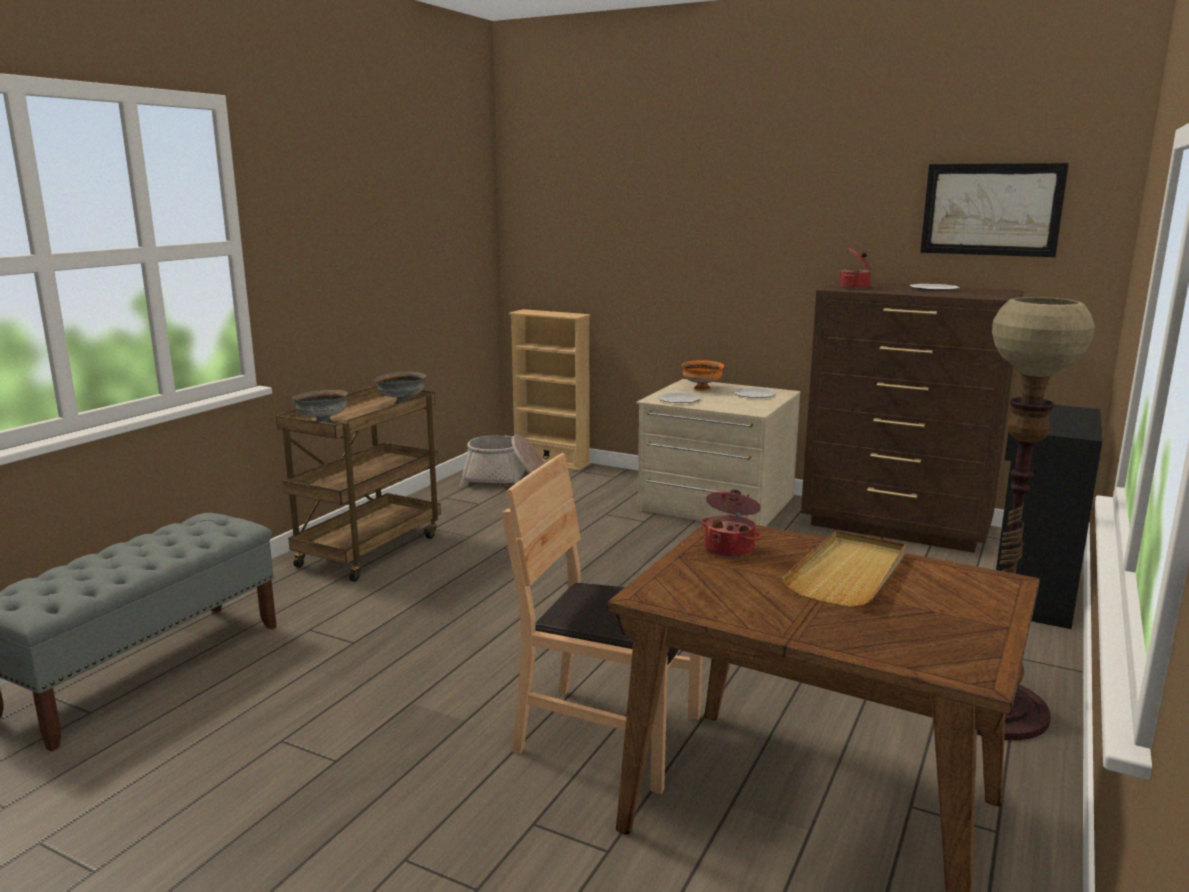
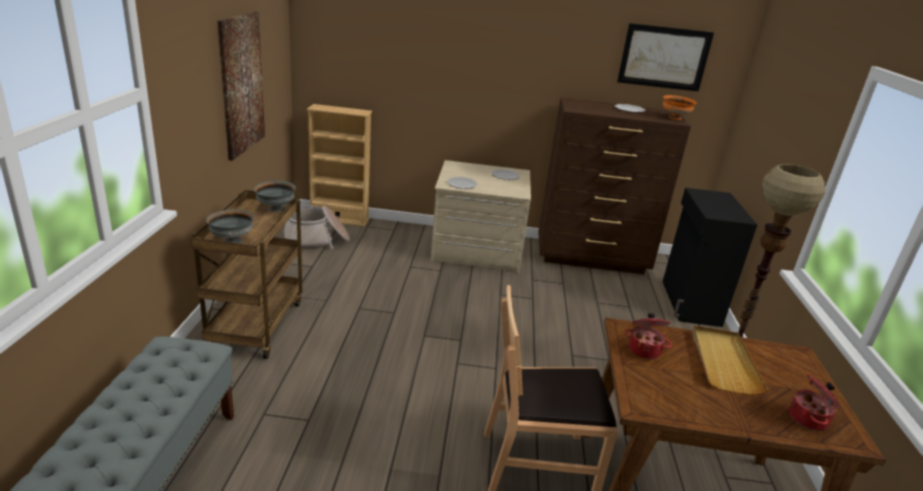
camera: 25 degrees left, 10 degrees up
orange bowl [681,361,724,391] -> orange bowl moved to [663,95,697,120]
cooking pot [839,248,871,289] -> cooking pot moved to [789,374,841,431]
none -> picture [217,12,265,161]

